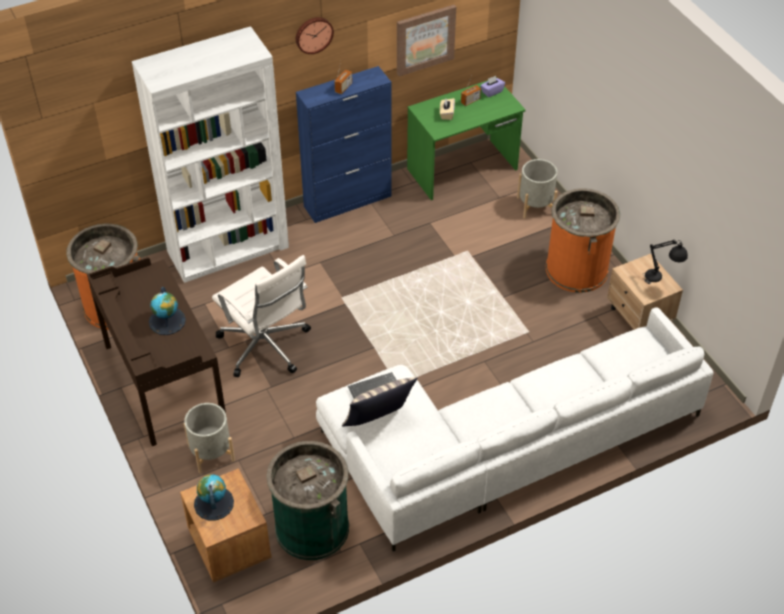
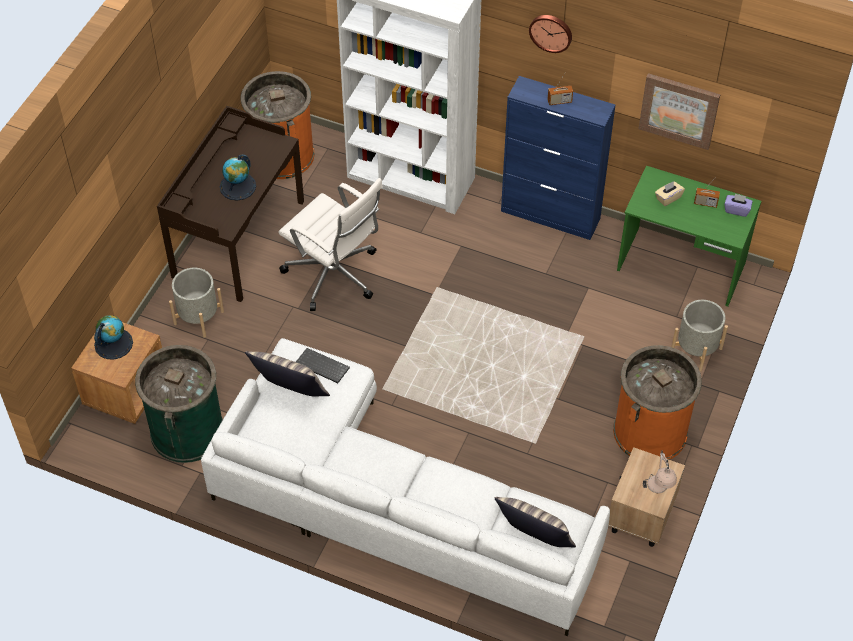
camera: 50 degrees right, 5 degrees up
white office chair [212,255,311,377] -> white office chair turned 60 degrees counterclockwise [278,178,383,311]
black table lamp [643,239,688,284] -> beige table lamp [643,450,677,493]
none -> pillow [495,497,576,548]

